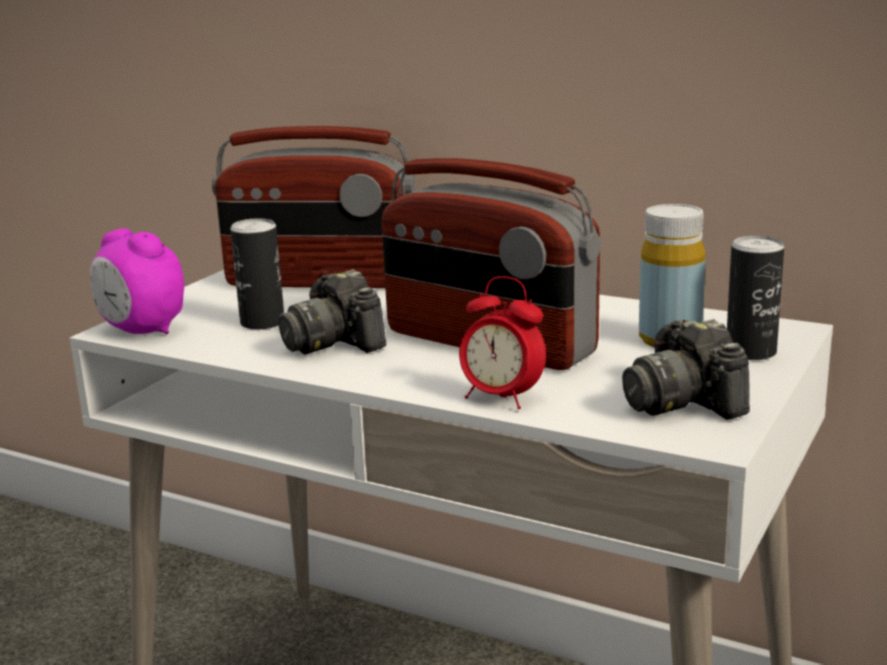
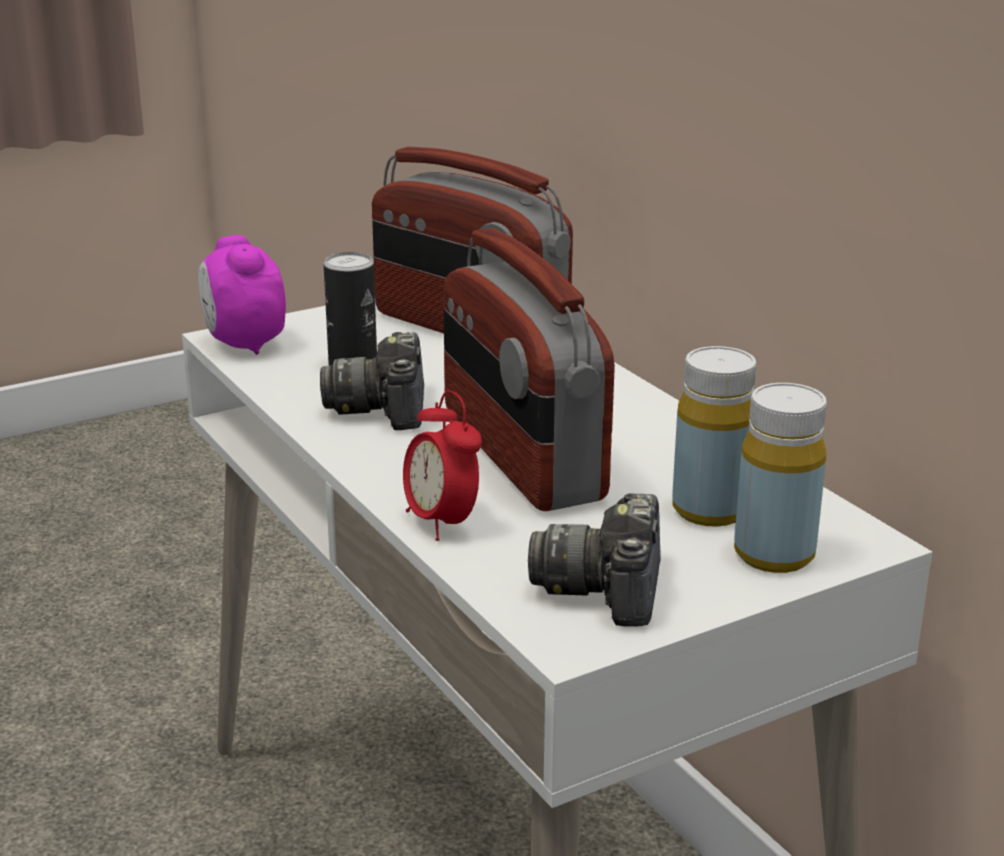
camera: 30 degrees right, 5 degrees up
can [727,236,784,360] -> yellow bottle [734,383,827,573]

